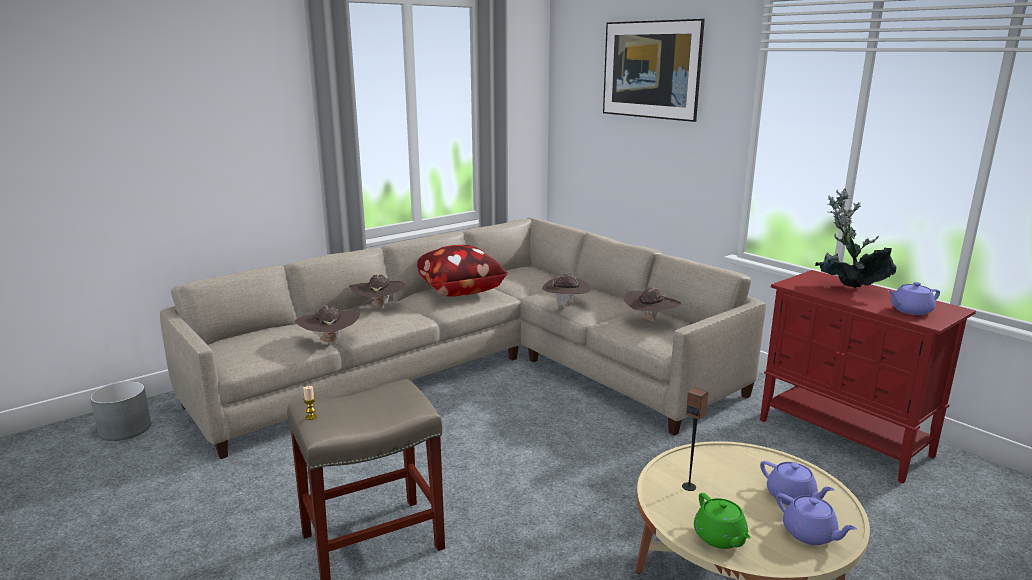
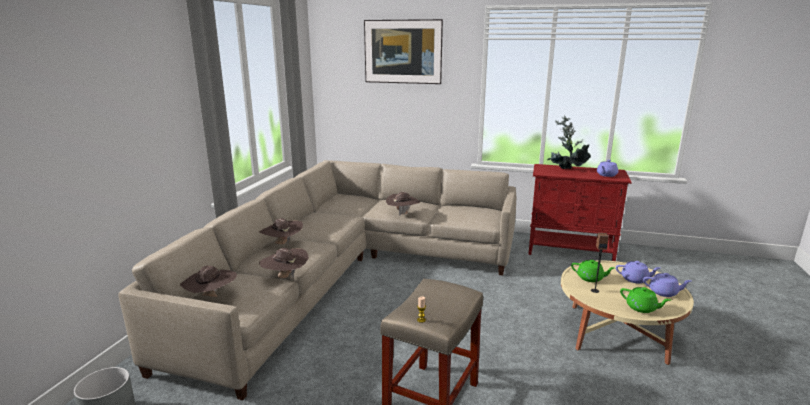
camera: 35 degrees left, 0 degrees up
pillow [417,245,508,297] -> none
brown hat [624,287,681,323] -> brown hat moved to [180,265,237,297]
none -> green teapot [571,260,615,282]

